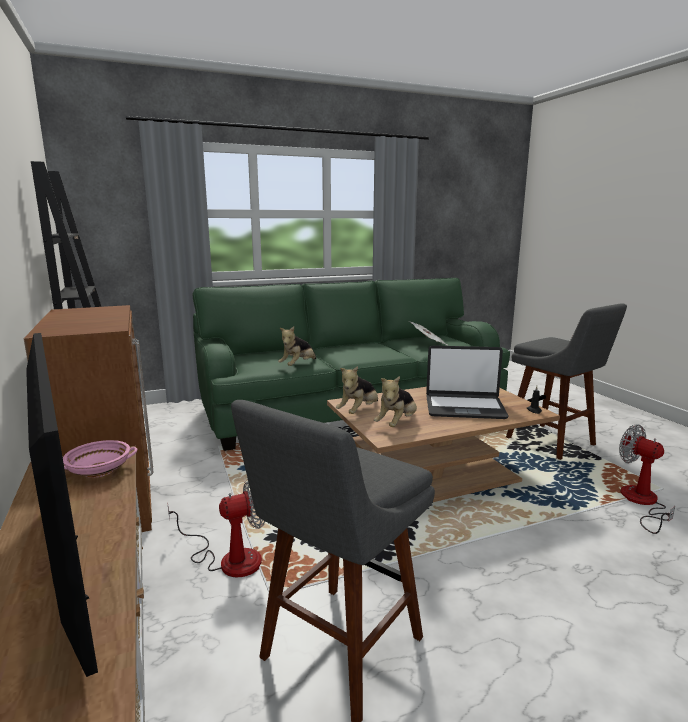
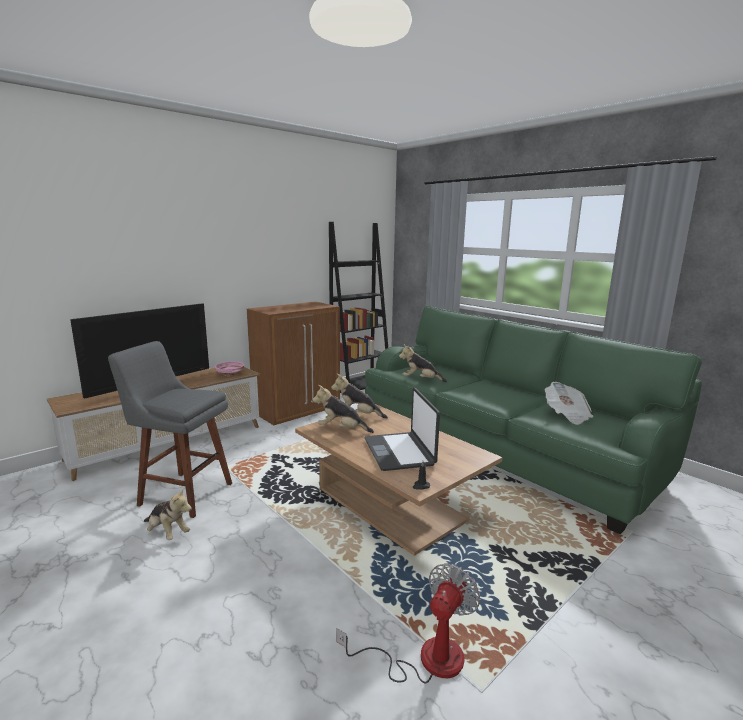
camera: 70 degrees right, 0 degrees up
fan [167,479,265,577] -> none
grey stool [506,304,627,460] -> none
none -> plush toy [144,490,192,540]

